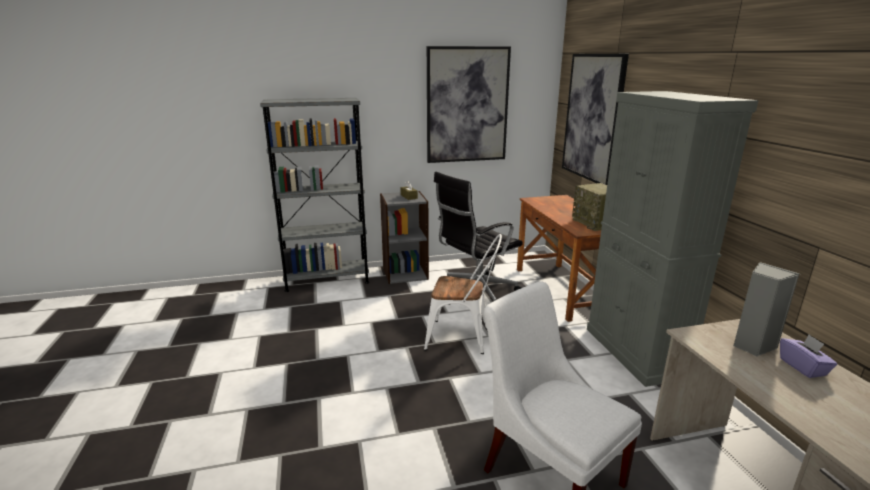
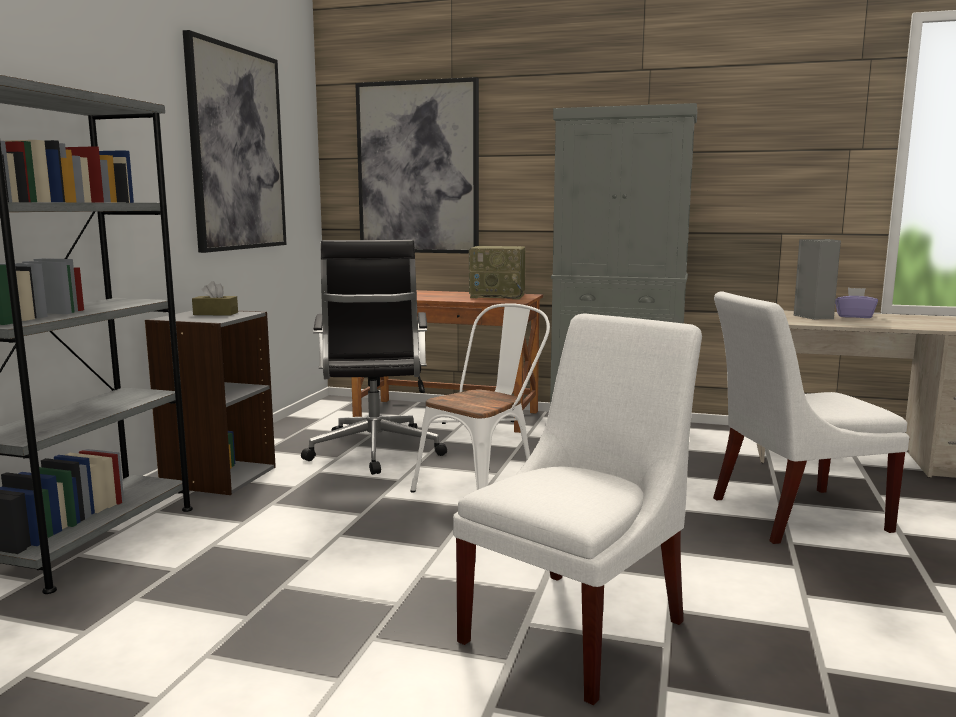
camera: 60 degrees left, 10 degrees down
none -> white chair [453,313,702,705]

